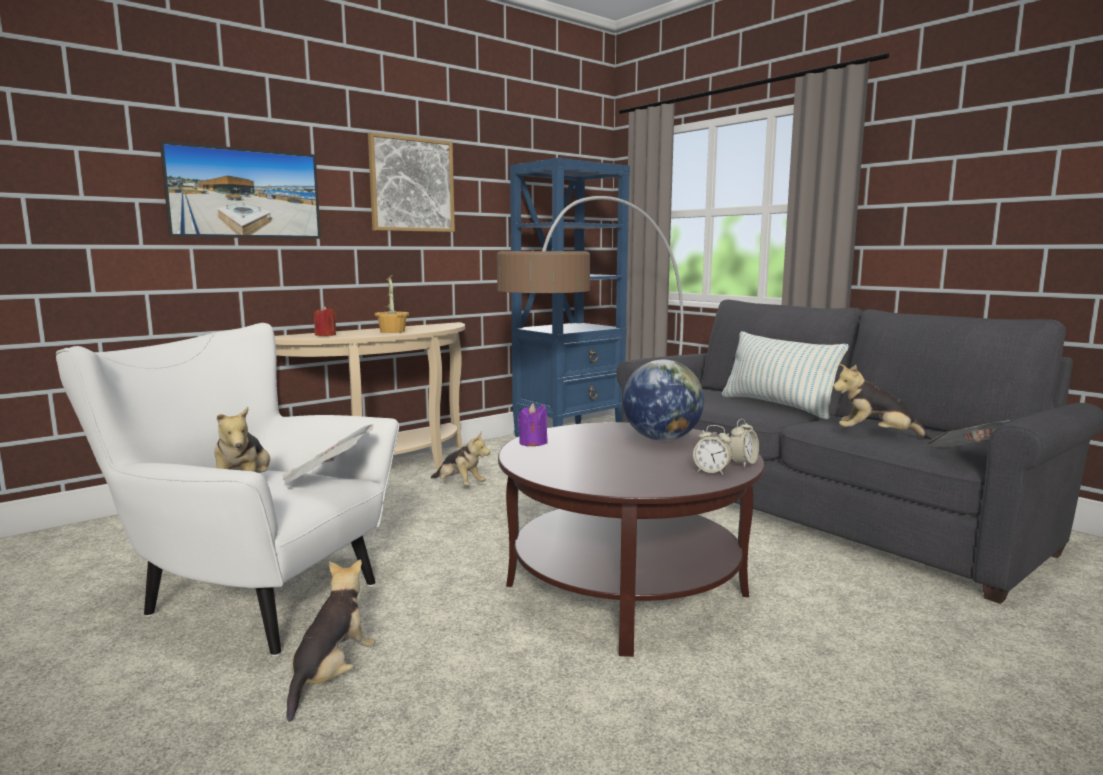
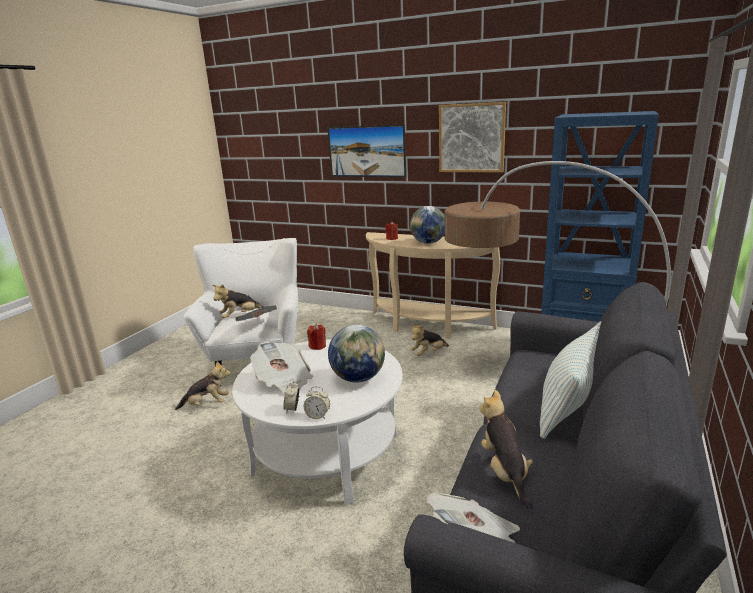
camera: 65 degrees right, 10 degrees up
potted plant [375,275,409,333] -> globe [410,206,445,244]
plush toy [431,432,490,485] -> plush toy turned 45 degrees clockwise [411,325,449,356]
brown coffee table [498,422,765,657] -> white coffee table [232,339,403,505]
purple candle [518,403,548,447] -> red candle [307,324,326,350]
none -> newspaper [250,341,313,393]

